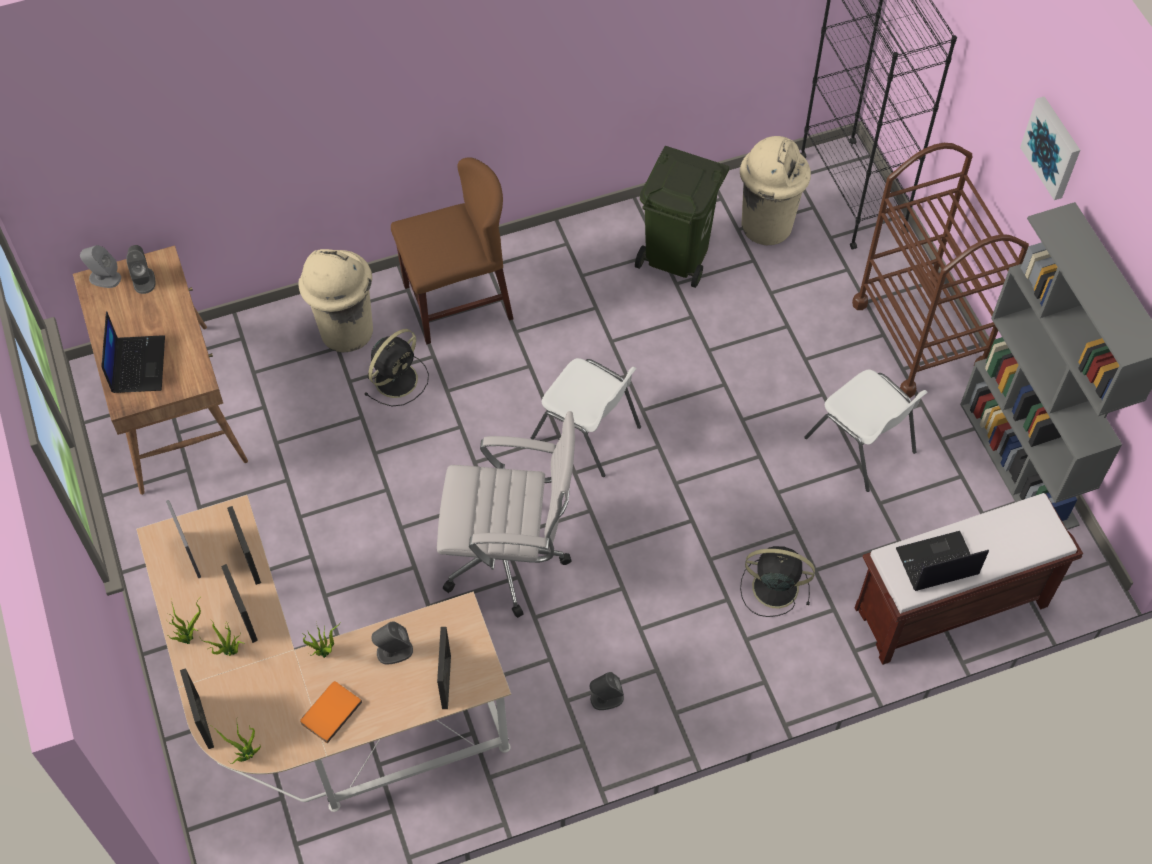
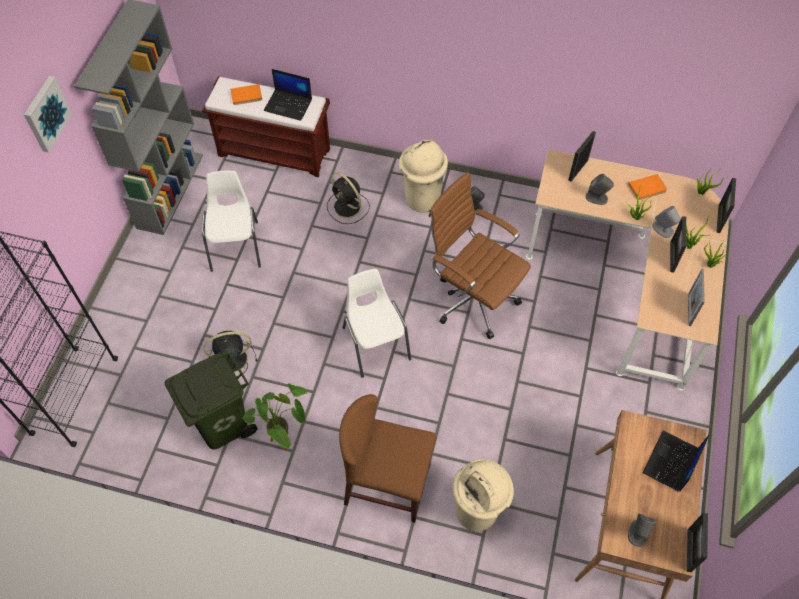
camera: 145 degrees left, 0 degrees up
grey speaker [80,245,121,288] -> grey speaker moved to [652,206,681,238]
picture frame [227,506,261,585] -> picture frame moved to [687,513,708,572]
black fan [365,329,429,406] -> black fan moved to [204,331,258,374]
white office chair [437,411,575,618] -> brown office chair [429,172,531,339]
beige trash can [740,136,811,245] -> beige trash can moved to [399,140,448,212]
brown cart [852,143,1029,398] -> none
none -> orange book [230,84,262,105]
none -> potted plant [243,383,307,450]

